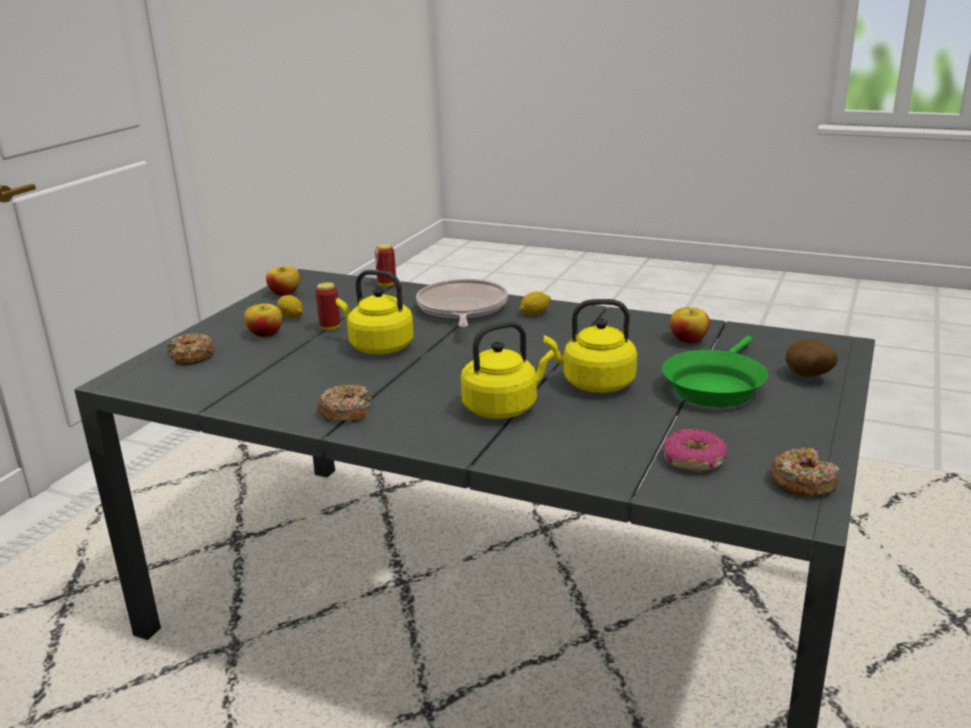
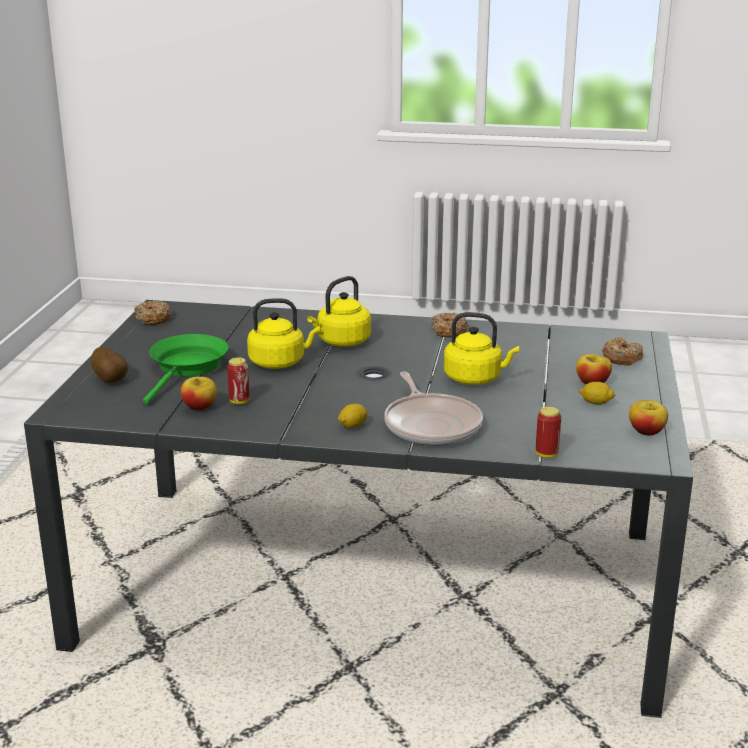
camera: 165 degrees right, 0 degrees up
can [316,282,340,331] -> can moved to [227,357,250,404]
donut [663,429,727,472] -> none

